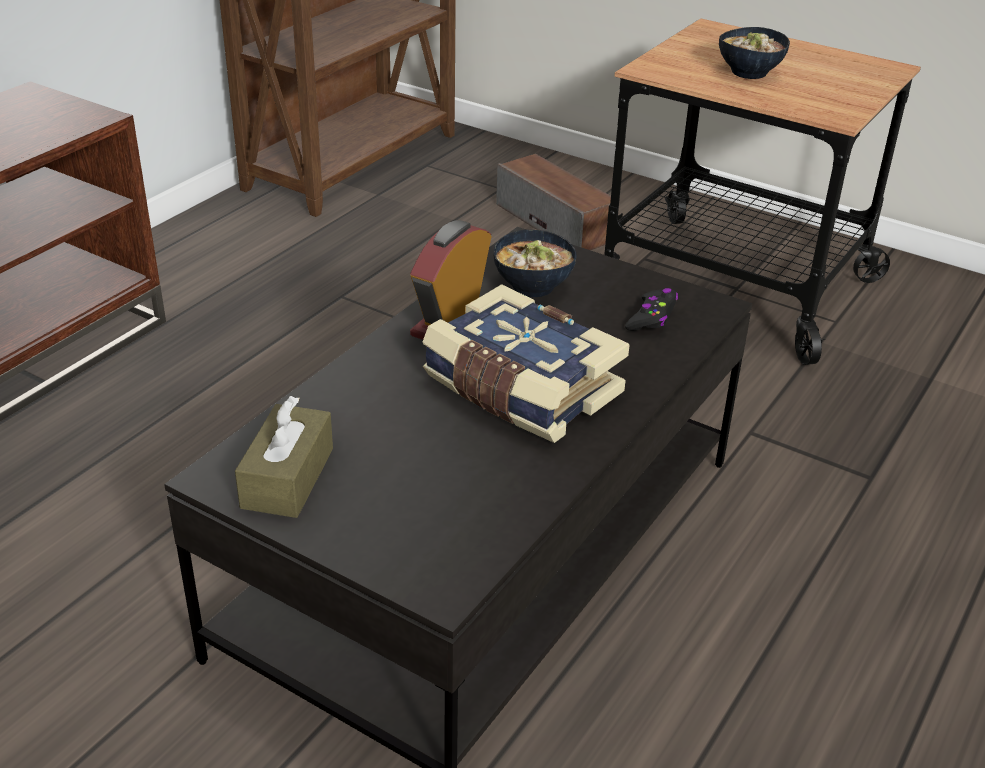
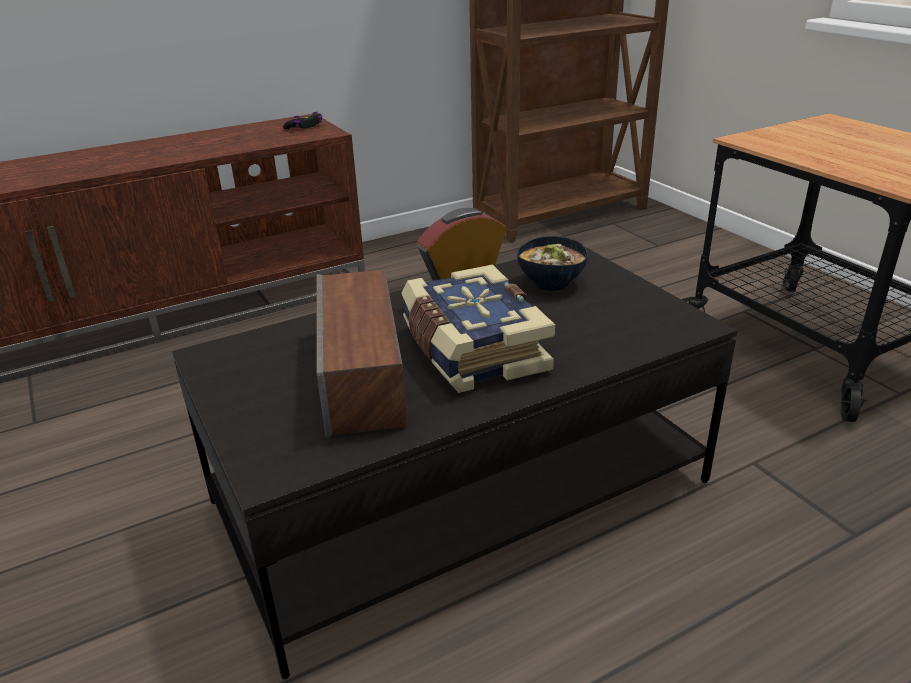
camera: 30 degrees right, 5 degrees down
brown tissue box [235,396,333,518] -> none
speaker [496,154,611,250] -> speaker moved to [316,270,407,437]
black game controller [625,288,678,331] -> black game controller moved to [283,112,322,129]
bowl [719,27,790,79] -> none

